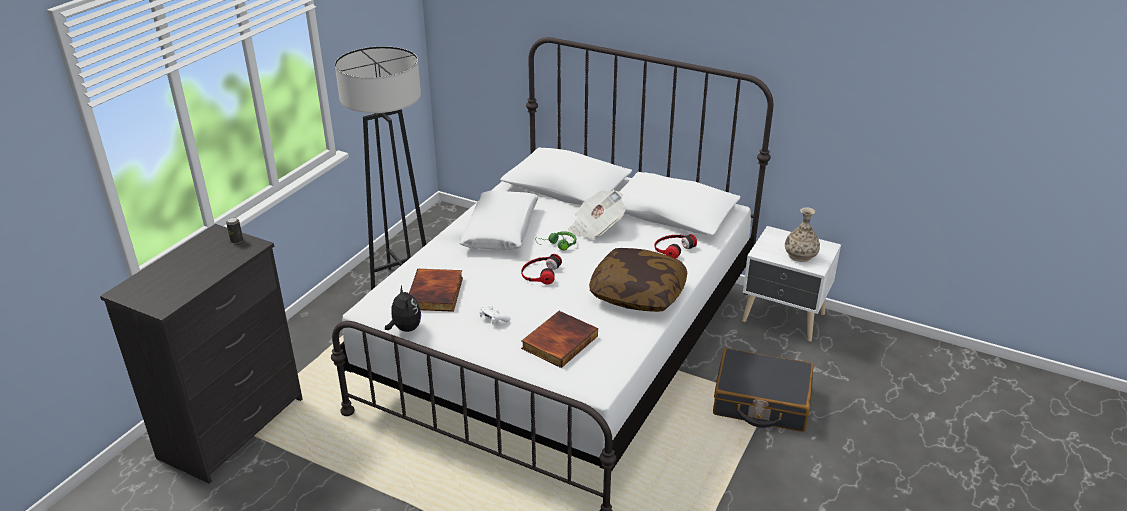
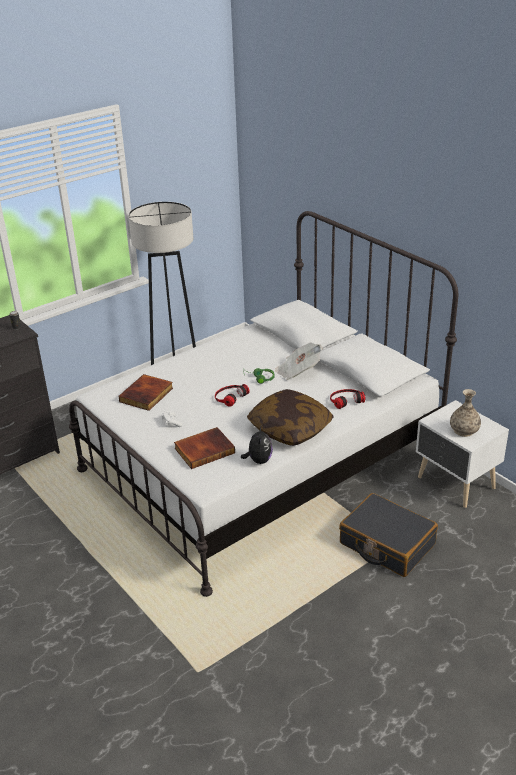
camera: 25 degrees right, 0 degrees up
plush toy [385,285,421,332] -> plush toy moved to [241,427,273,464]
white pillow [459,191,539,250] -> none

